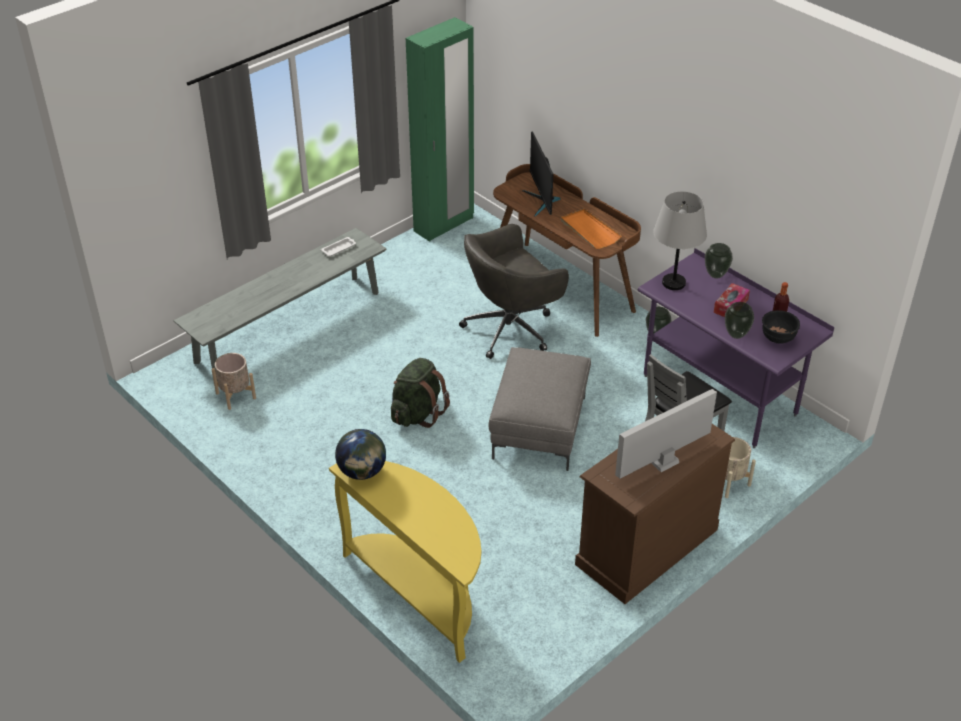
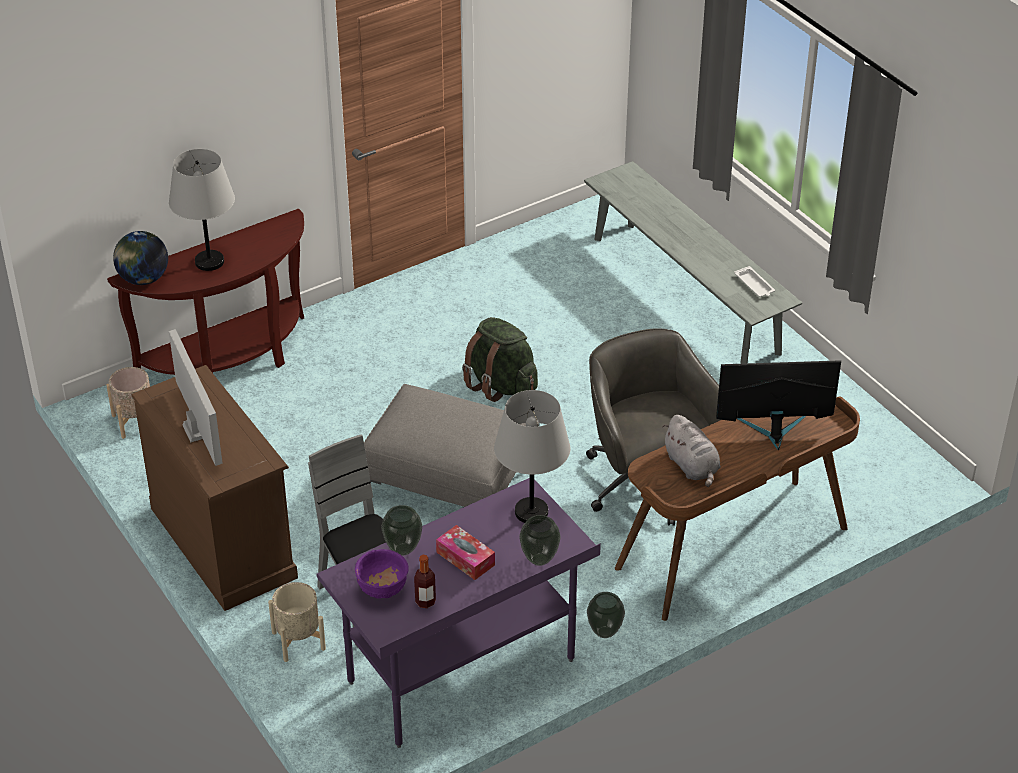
camera: 100 degrees right, 0 degrees up
beige planter [211,353,256,410] -> beige planter moved to [106,367,150,439]
yellow console table [329,461,481,663] -> brown console table [107,209,304,375]
globe [335,429,386,480] -> globe moved to [113,231,168,285]
green wardrobe [406,17,474,242] -> none
orange tray [561,208,622,249] -> grey plush toy [662,415,721,487]
black bowl [762,310,800,344] -> purple bowl [355,549,409,598]
none -> grey table lamp [169,149,235,271]

